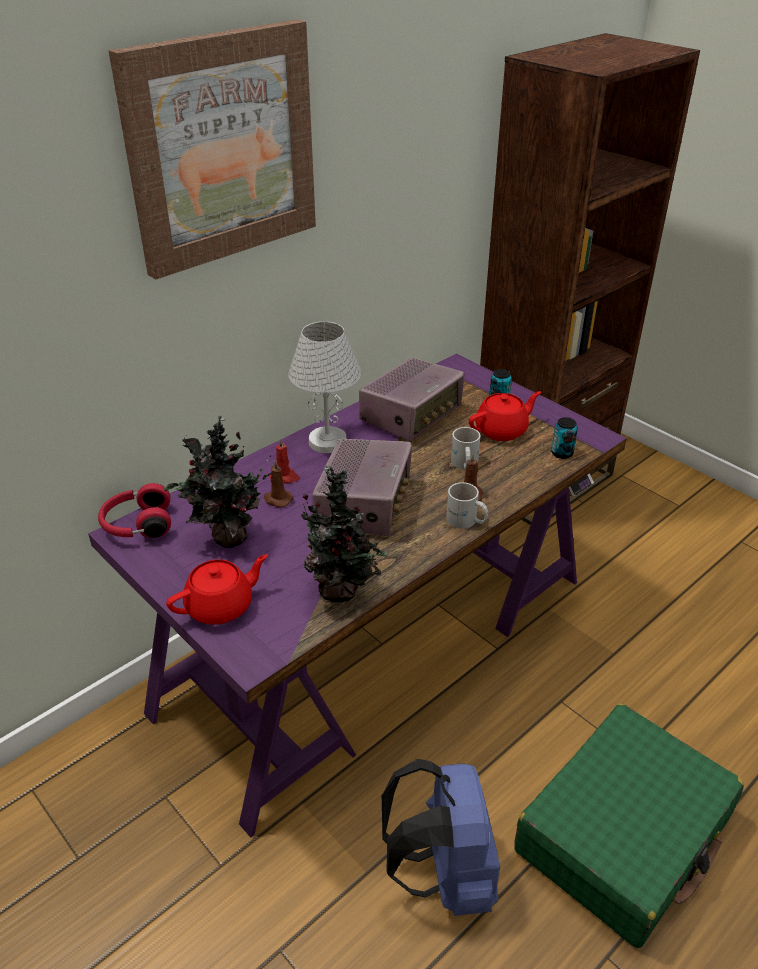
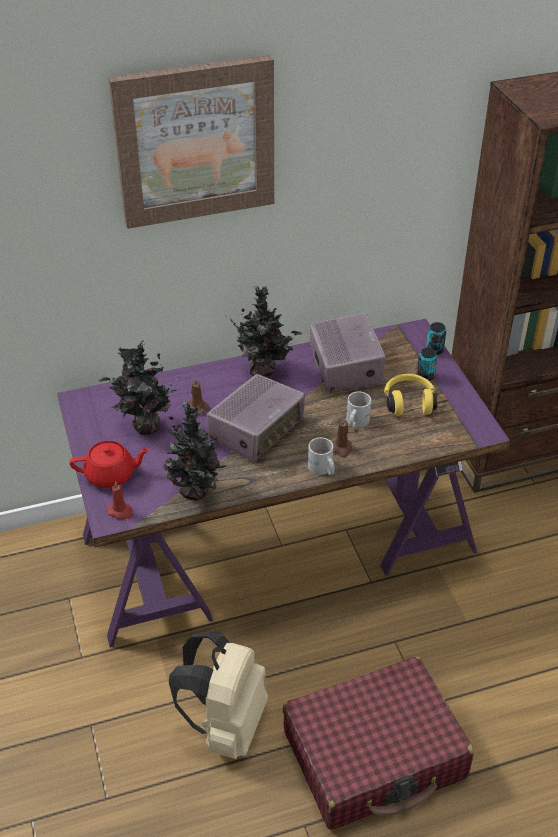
camera: 25 degrees right, 5 degrees up
red headphones [98,483,171,538] -> none
red candle [270,438,300,484] -> red candle moved to [107,481,133,519]
white table lamp [288,321,361,453] -> potted plant [230,286,302,377]
radio [359,358,465,441] -> radio turned 75 degrees counterclockwise [310,313,386,391]
blue backpack [382,759,500,916] -> beige backpack [169,631,268,759]
red teapot [469,391,541,441] -> yellow headphones [384,374,438,416]
green suitcase [514,704,744,948] -> red suitcase [283,656,474,830]
can [551,417,578,459] -> can moved to [426,322,446,355]

